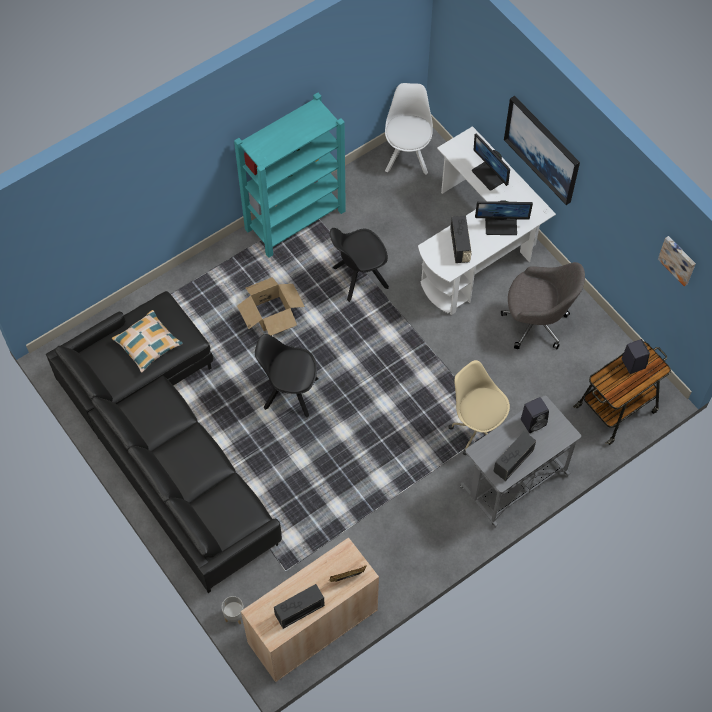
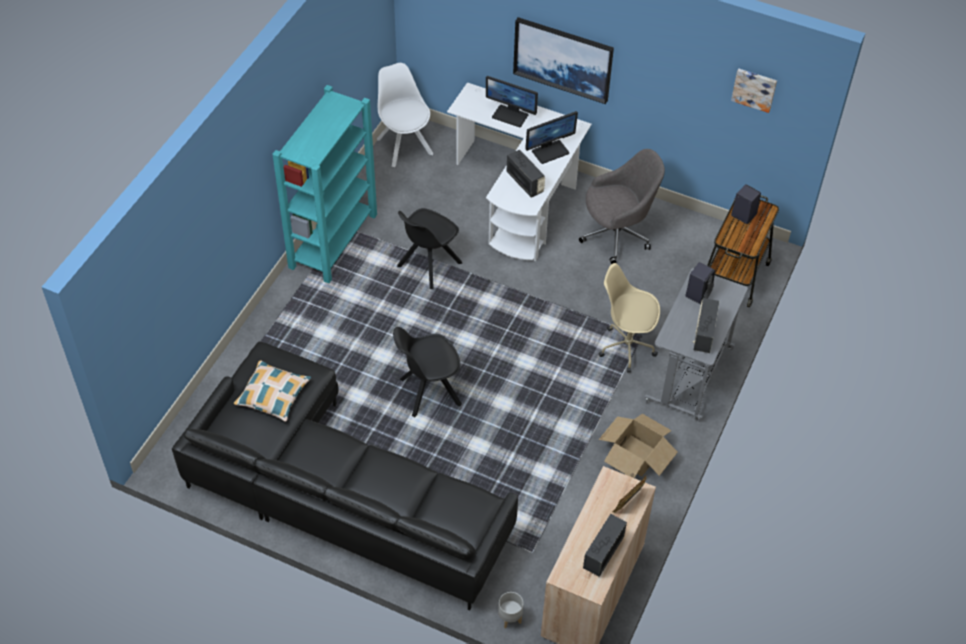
camera: 30 degrees left, 10 degrees down
cardboard box [237,277,305,336] -> cardboard box moved to [599,414,678,478]

